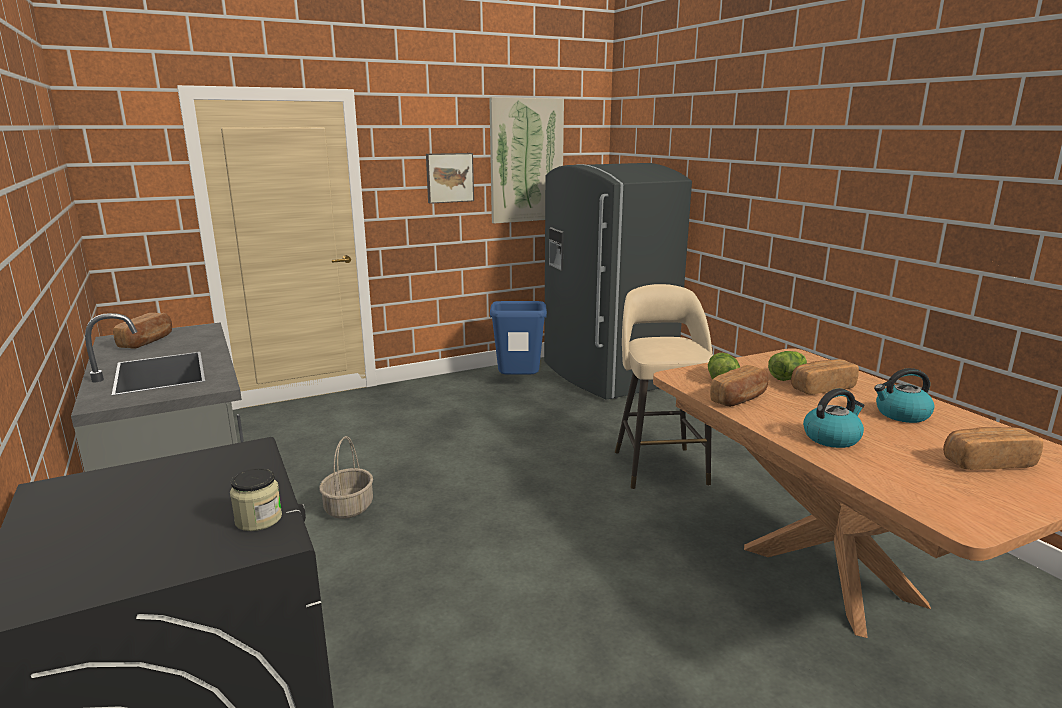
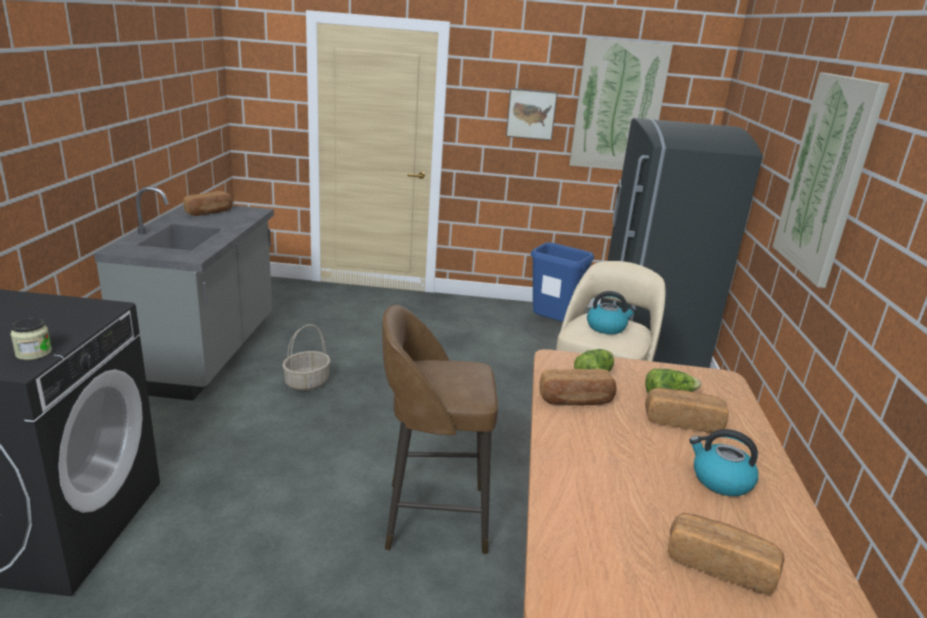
camera: 30 degrees right, 5 degrees up
kettle [803,388,865,448] -> kettle moved to [587,291,637,334]
none -> brown stool [382,305,498,554]
none -> picture [772,72,889,288]

